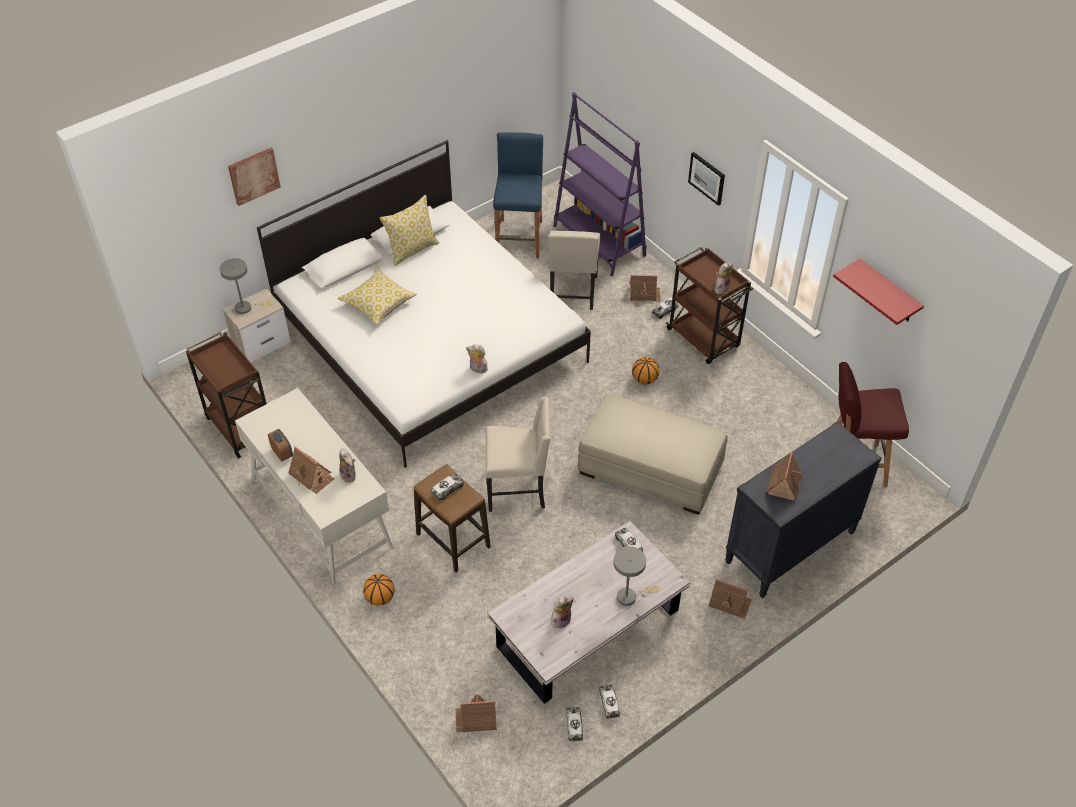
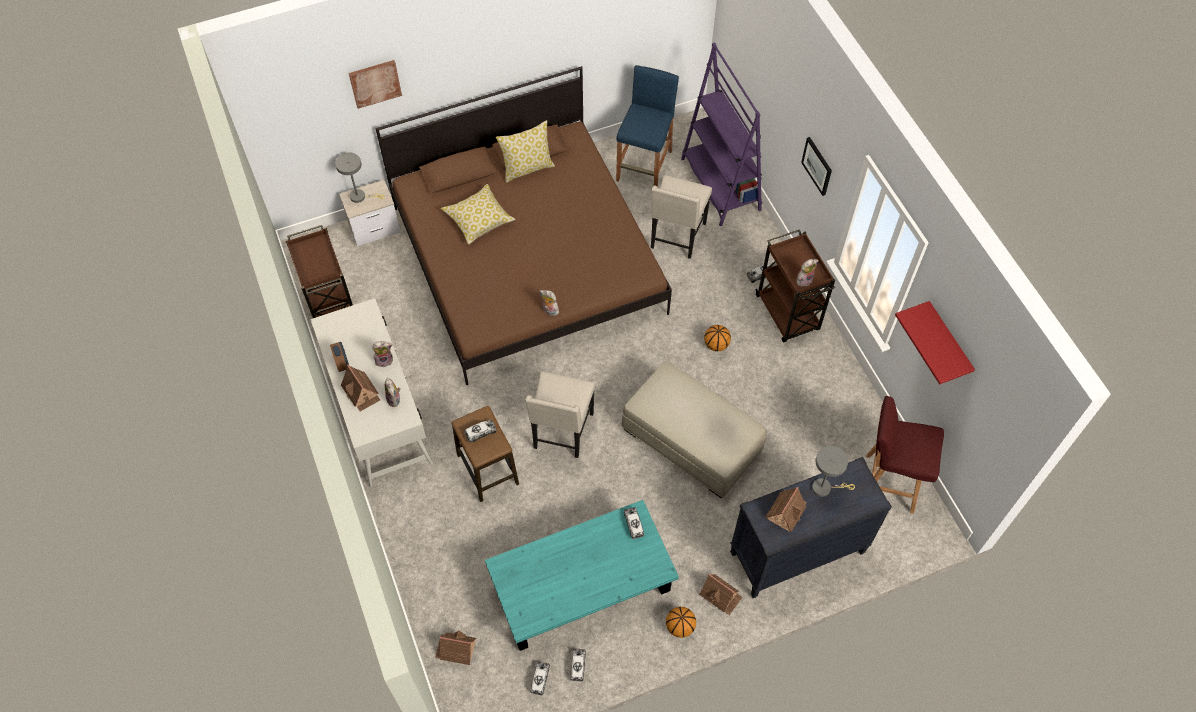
camera: 15 degrees right, 10 degrees up
white bed [257,140,591,468] -> brown bed [376,66,672,385]
basketball [363,574,395,606] -> basketball moved to [666,607,696,638]
beige chair [486,396,550,512] -> beige chair turned 90 degrees clockwise [525,371,595,458]
white coffee table [488,521,690,704] -> turquoise coffee table [485,500,679,651]
plush toy [551,597,574,628] -> plush toy moved to [372,341,393,367]
grey table lamp [614,546,659,606] -> grey table lamp moved to [812,446,855,497]
toy house [630,275,661,303] -> none

